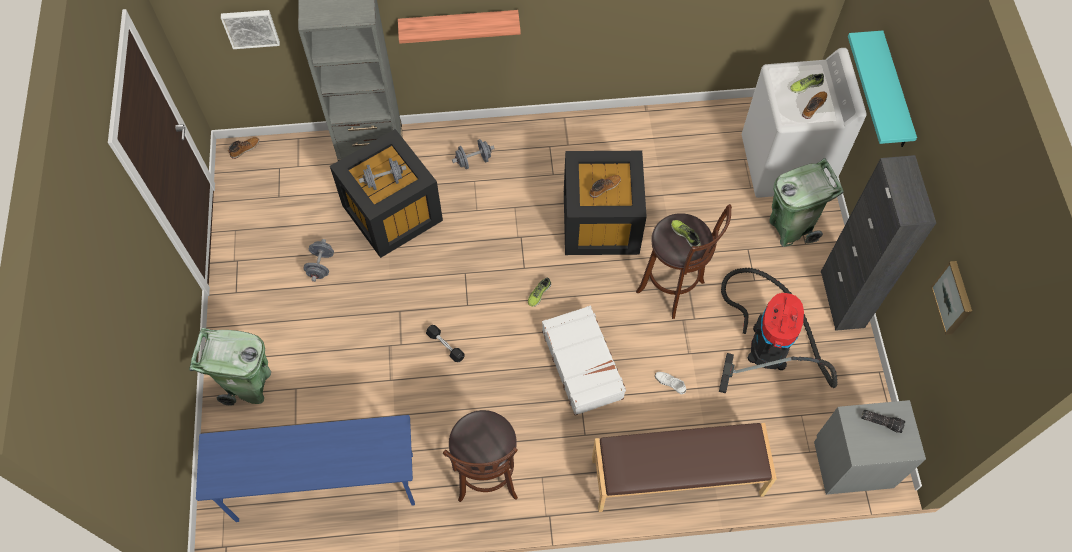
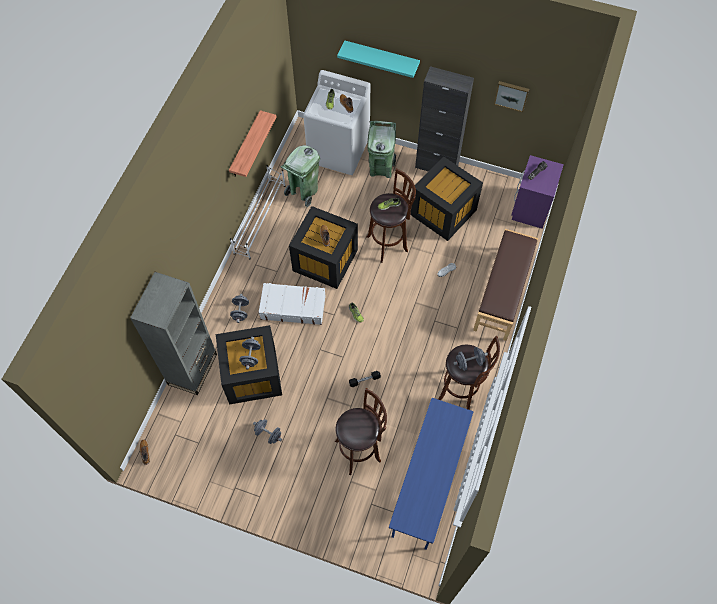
camera: 65 degrees left, 0 degrees up
green trash can [189,328,271,405] -> green trash can moved to [281,145,320,207]
picture [221,10,280,49] -> none
shelf [398,10,521,44] -> shelf moved to [229,110,276,177]
white suitcase [542,306,626,416] -> white suitcase moved to [258,283,326,325]
vacuum cleaner [719,268,837,393] -> black storage box [410,156,483,241]
grey nightstand [814,400,926,495] -> purple nightstand [511,155,564,229]
none -> white shoe rack [230,165,285,259]
none -> brown stool [335,388,387,475]
none -> grey dumbbell [453,347,488,371]

